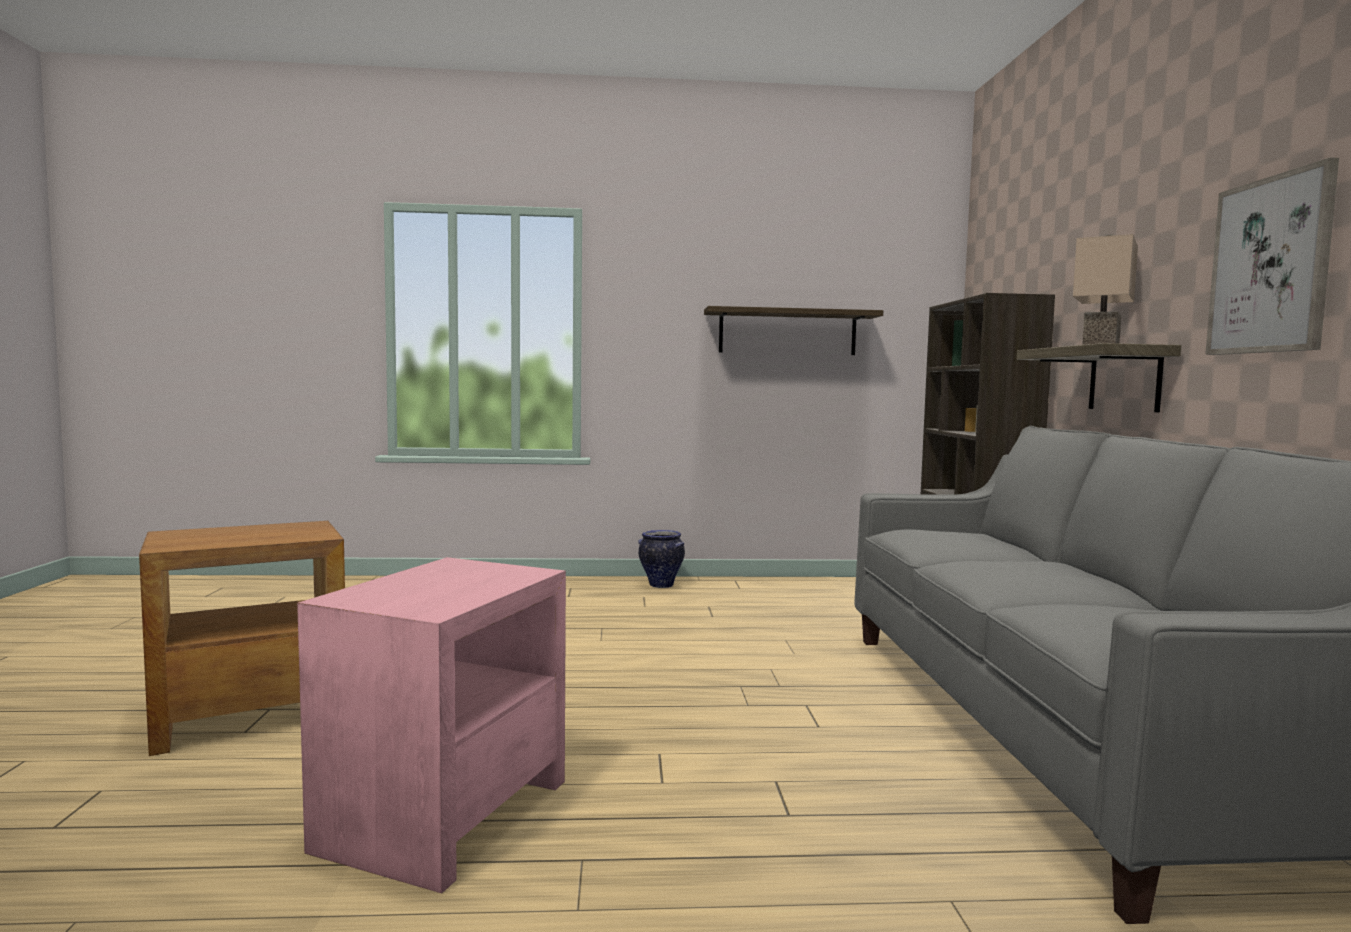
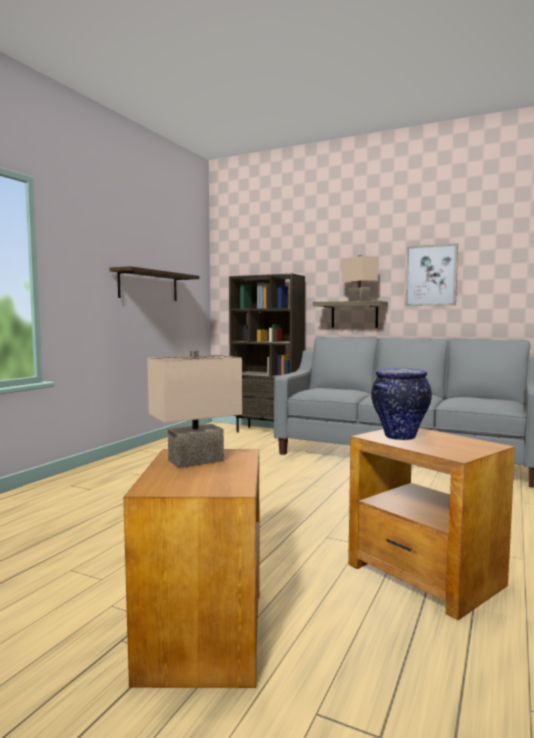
camera: 60 degrees left, 0 degrees up
pink side table [297,557,566,893] -> brown side table [348,428,515,620]
vase [638,530,685,588] -> vase moved to [371,368,432,440]
none -> beige table lamp [147,350,242,468]

